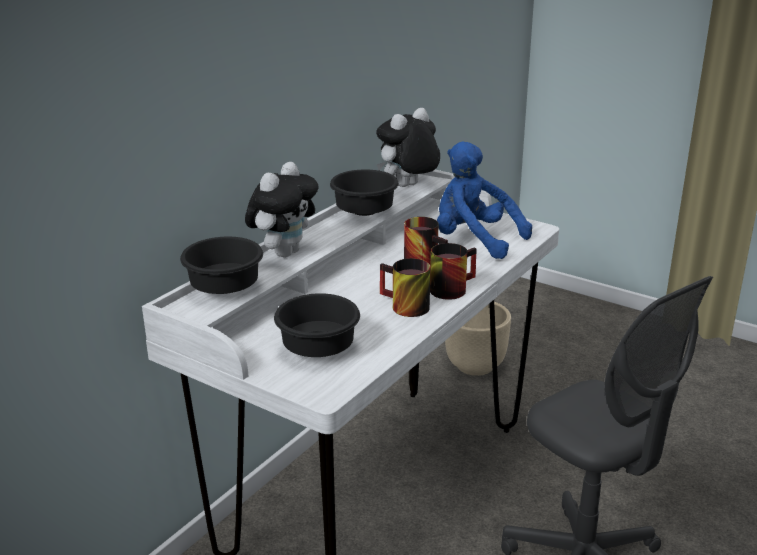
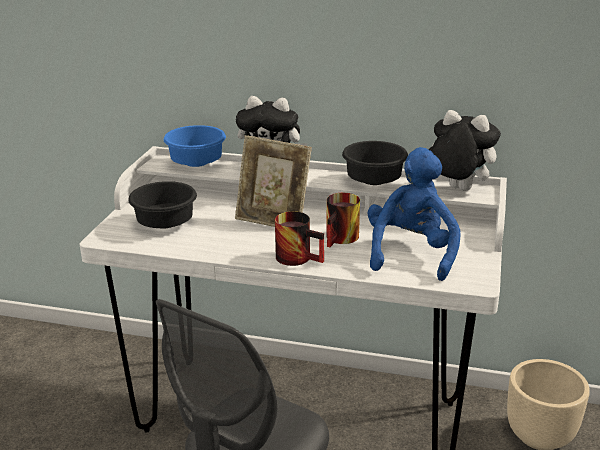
camera: 70 degrees right, 0 degrees up
black bowl [180,237,263,294] -> blue bowl [164,125,226,167]
mug [380,258,431,317] -> none
none -> picture frame [235,135,312,227]

